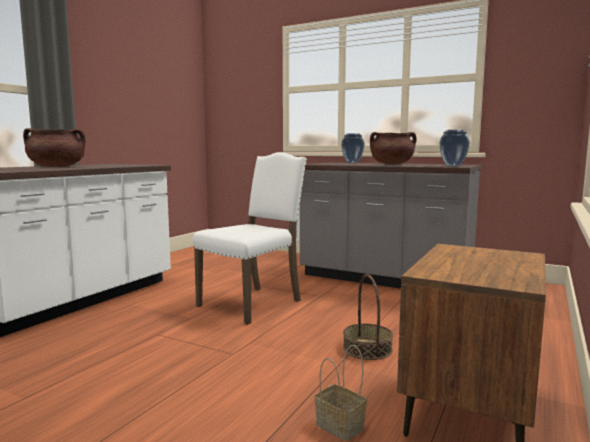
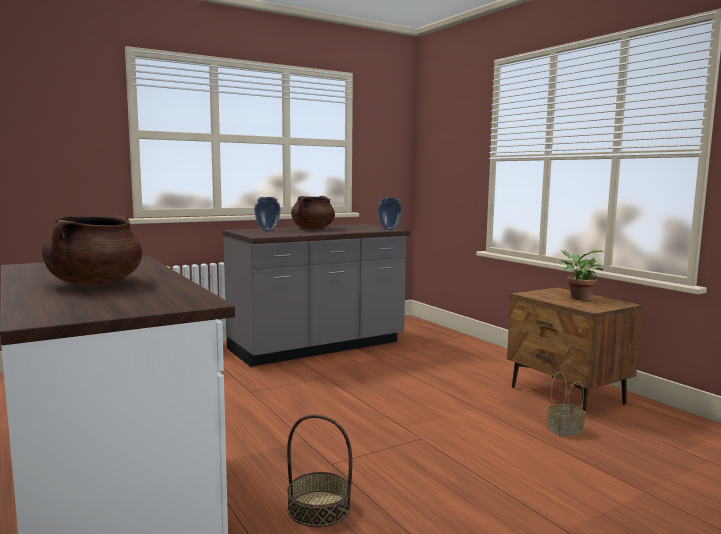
camera: 60 degrees left, 0 degrees up
white chair [193,152,307,325] -> none
basket [343,274,393,360] -> basket moved to [287,414,352,527]
none -> potted plant [561,249,604,300]

